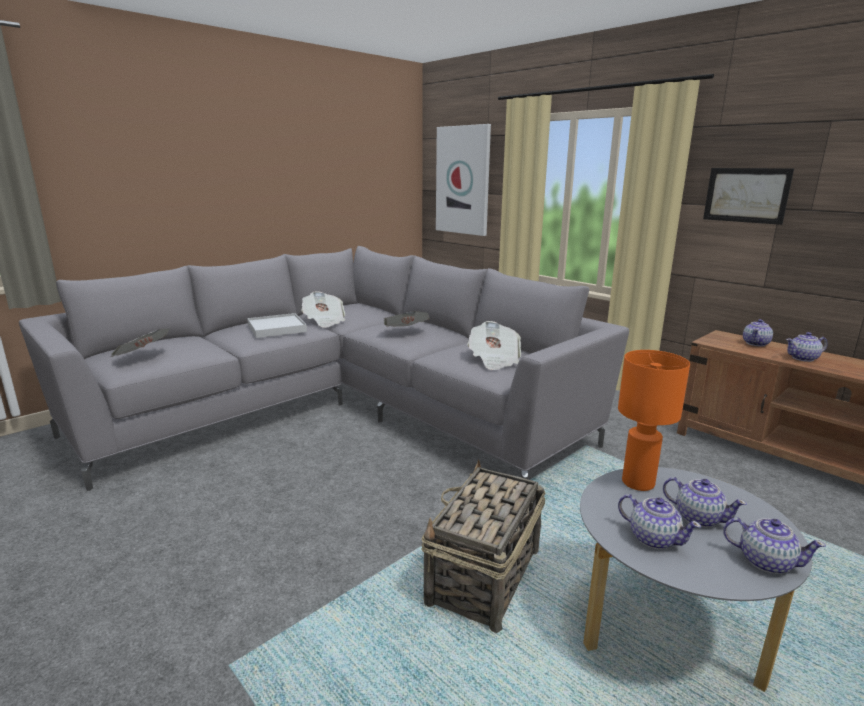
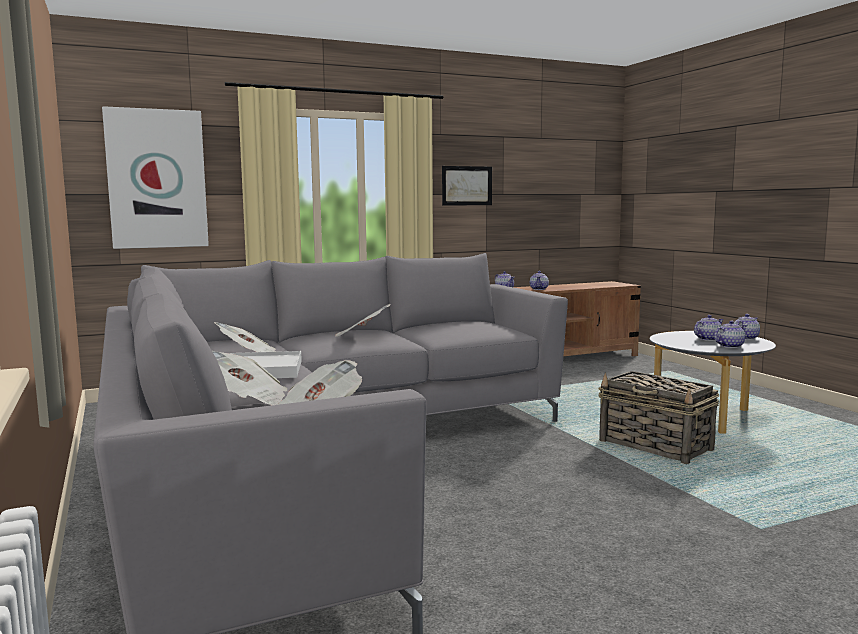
camera: 70 degrees left, 10 degrees down
newspaper [467,321,521,370] -> newspaper moved to [212,351,287,405]
orange table lamp [618,350,690,491] -> none

